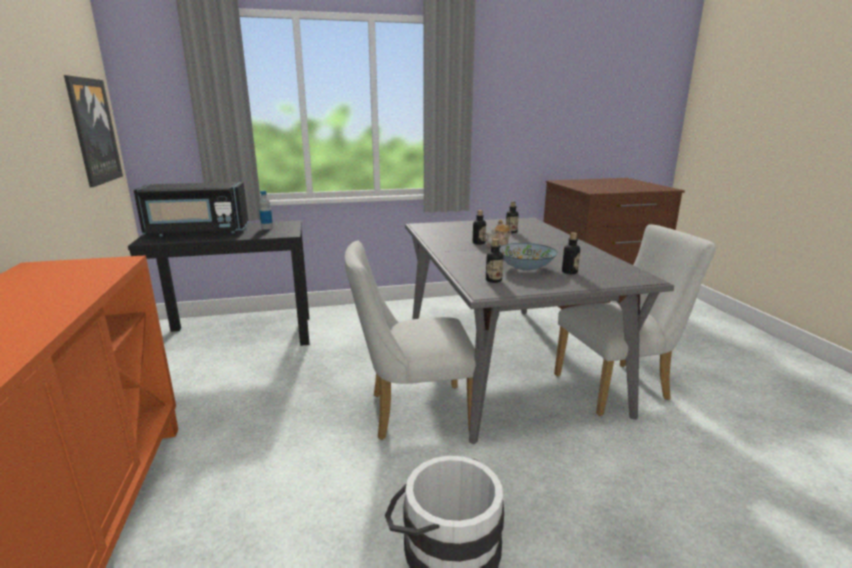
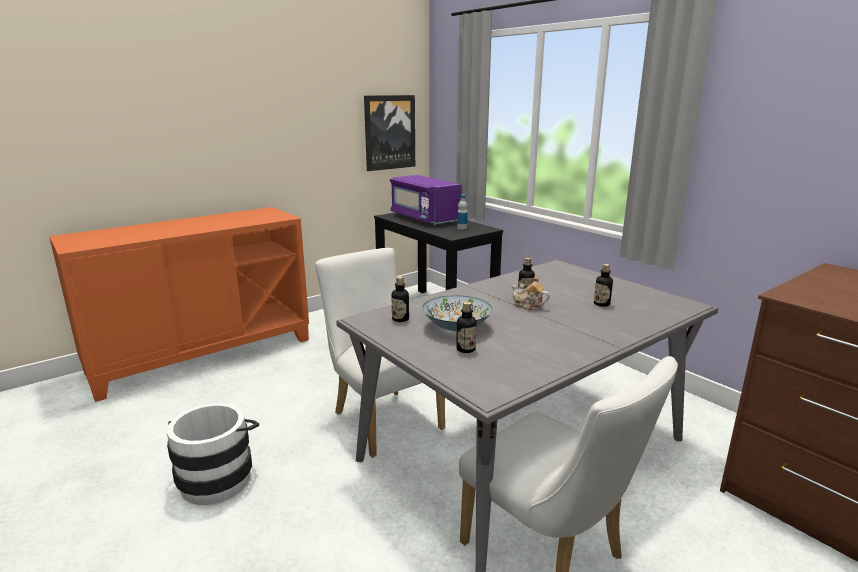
camera: 65 degrees right, 0 degrees up
black microwave [134,182,249,237] -> purple microwave [390,175,462,225]

